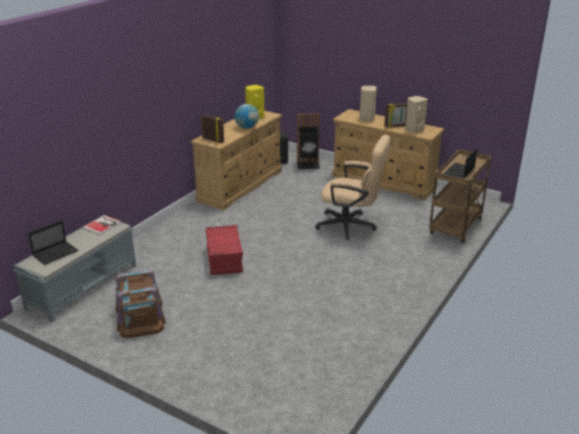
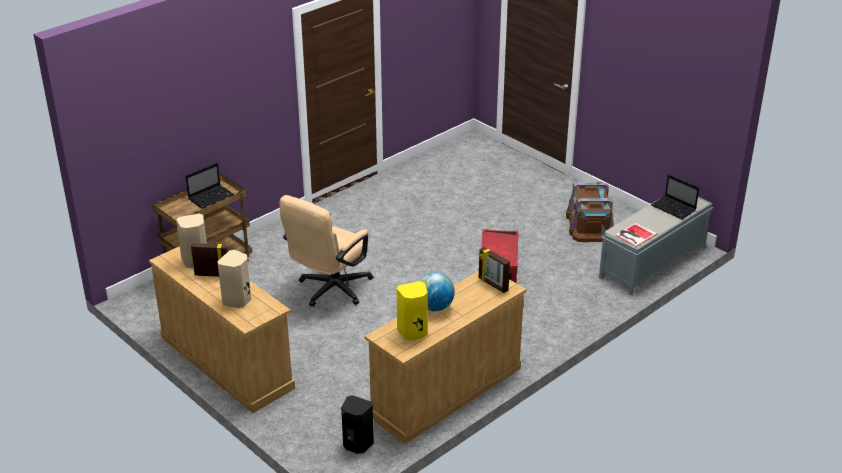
camera: 165 degrees left, 5 degrees up
laptop [28,221,78,265] -> laptop turned 105 degrees counterclockwise [651,175,699,220]
black trash can [297,113,320,169] -> none
beige office chair [315,135,390,240] -> beige office chair turned 90 degrees counterclockwise [279,195,373,307]

